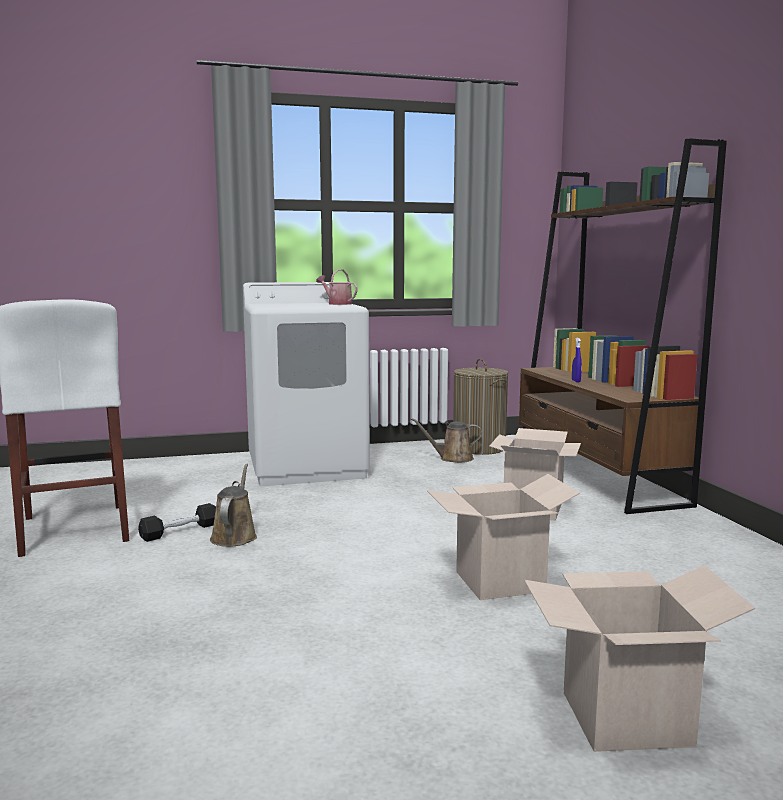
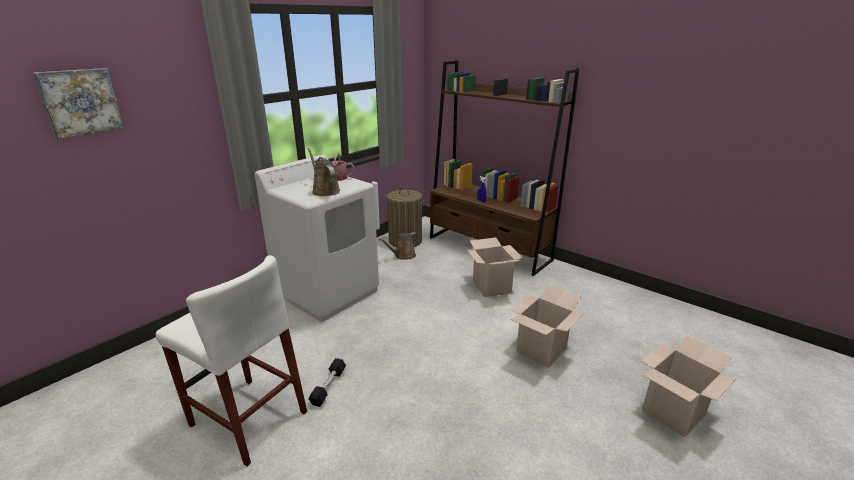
camera: 35 degrees left, 15 degrees up
brown watering can [210,464,257,547] -> brown watering can moved to [308,148,340,196]
none -> picture [33,68,125,138]

